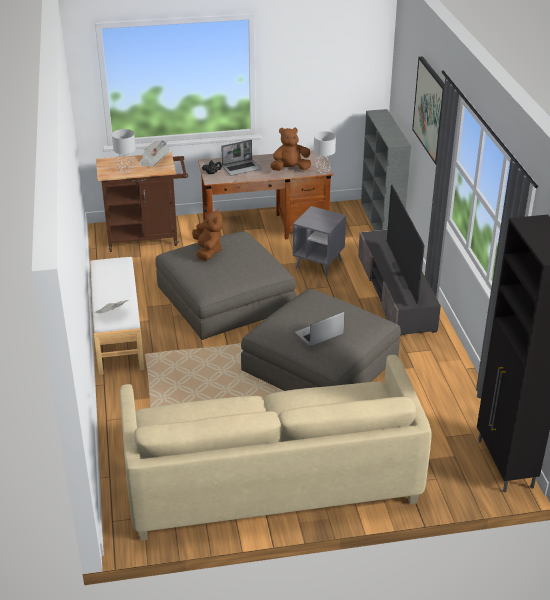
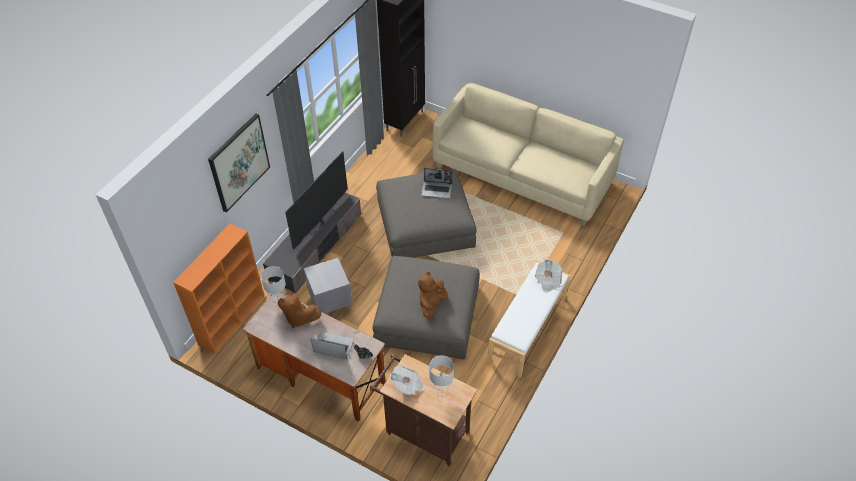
camera: 140 degrees left, 15 degrees up
grey bookcase [361,109,411,231] -> orange bookcase [173,224,264,354]

